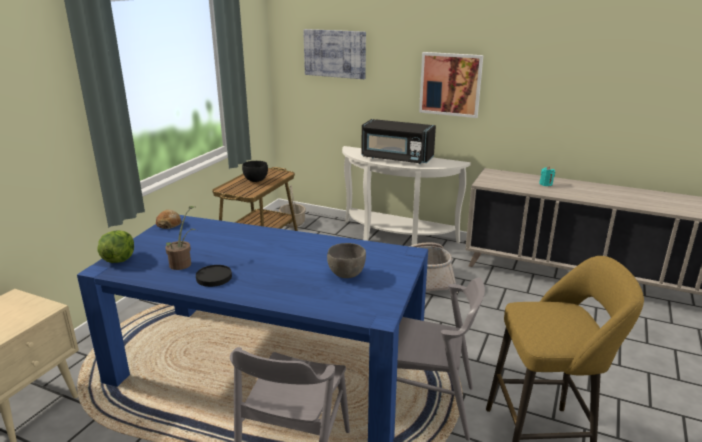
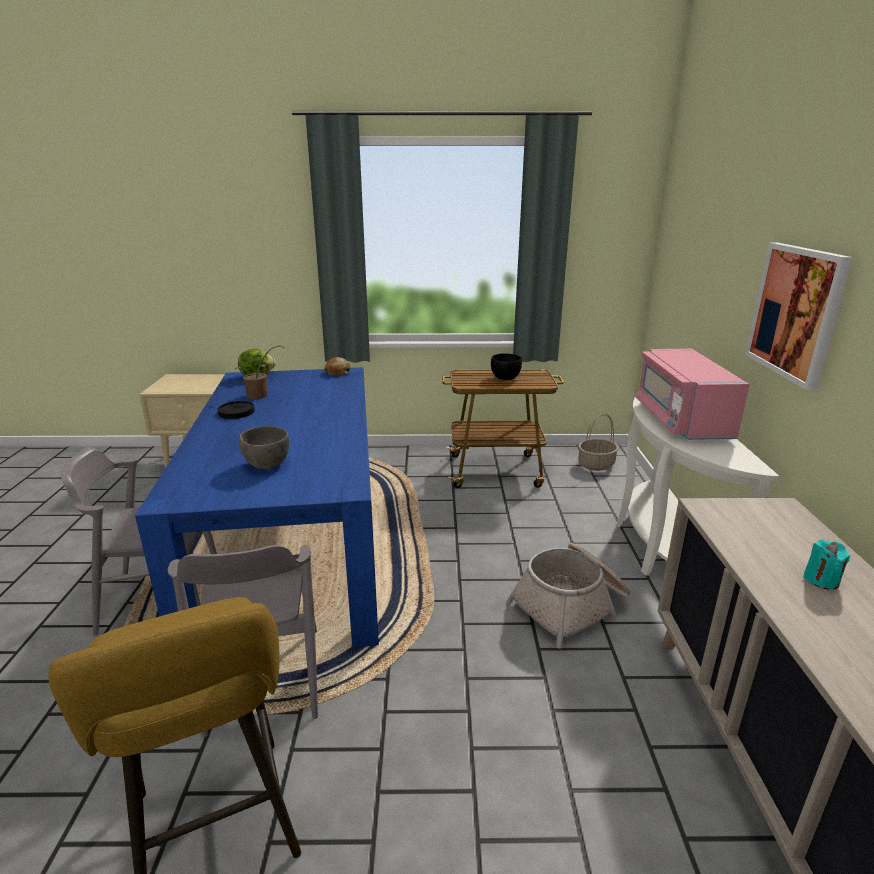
camera: 65 degrees right, 0 degrees up
picture [303,29,366,79] -> none
black microwave [361,119,436,164] -> pink microwave [635,349,750,440]

